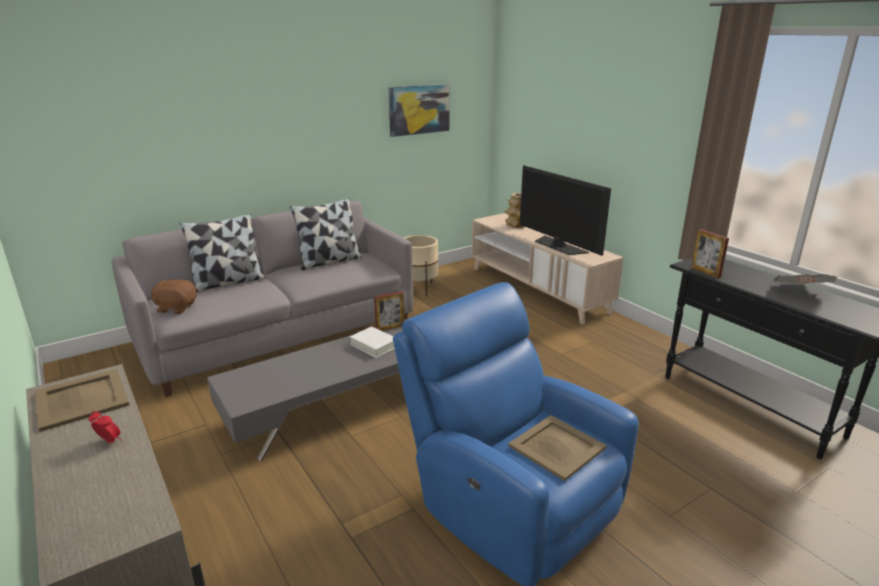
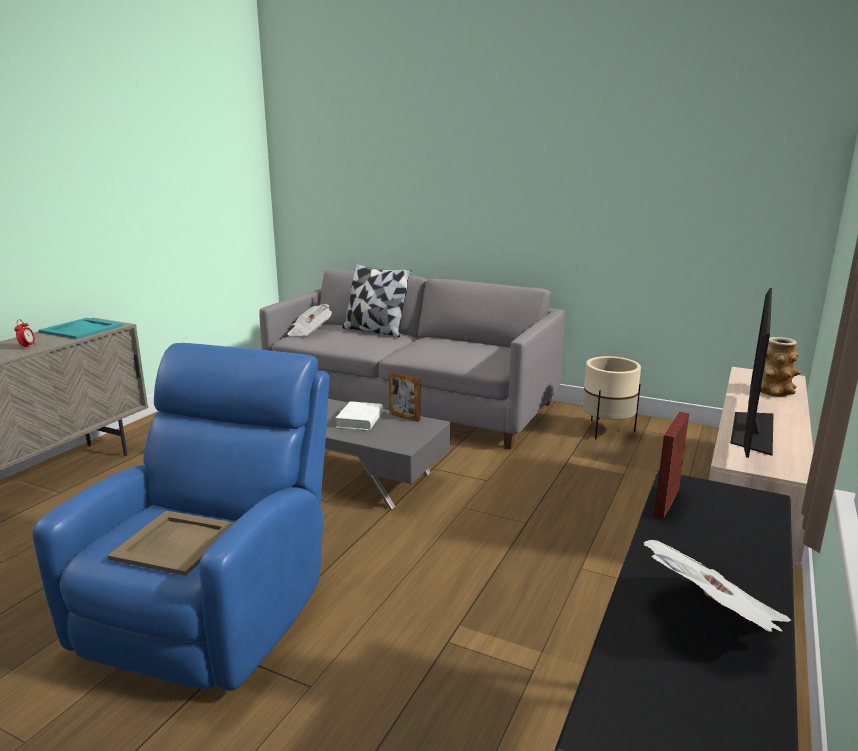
camera: 60 degrees right, 5 degrees down
beige tray [35,369,129,432] -> turquoise tray [39,318,123,339]
brown plush toy [151,278,197,314] -> newspaper [287,304,332,336]
pillow [290,198,362,270] -> none
picture [389,84,450,137] -> none

